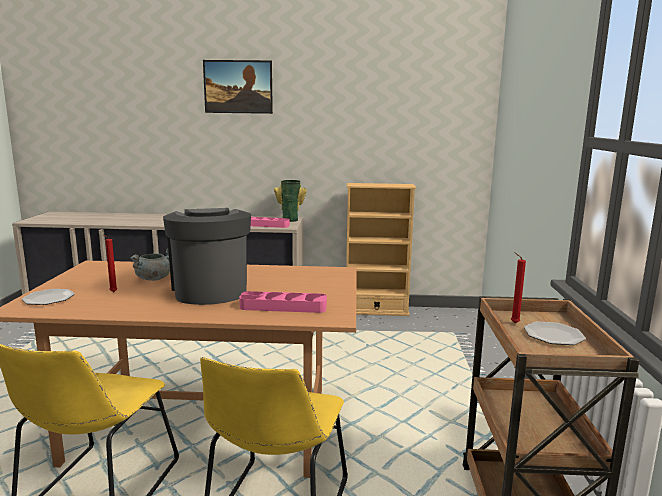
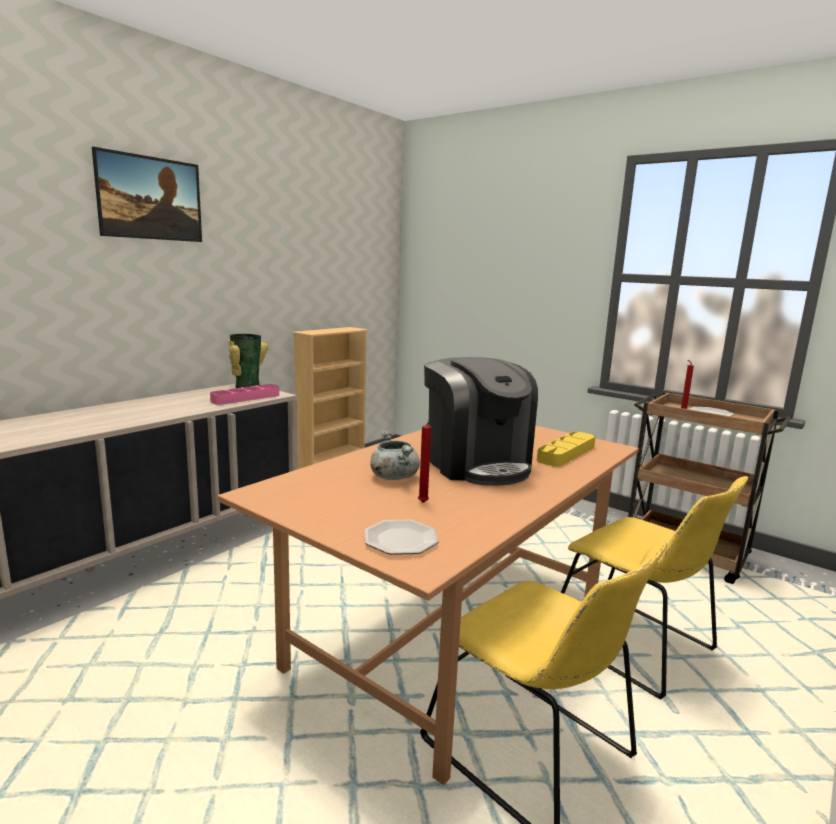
camera: 55 degrees left, 0 degrees up
coffee machine [163,208,251,305] -> coffee machine turned 135 degrees counterclockwise [424,357,538,486]
pink tray [239,291,327,313] -> yellow tray [537,432,596,467]

